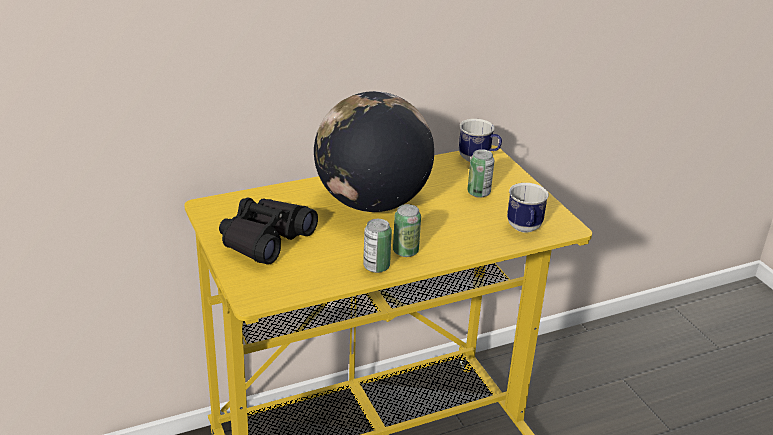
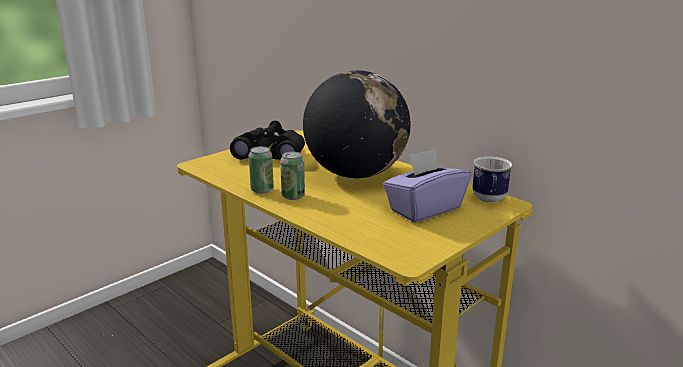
camera: 70 degrees right, 10 degrees down
can [467,149,494,198] -> purple tissue box [383,149,471,222]
mug [507,183,549,233] -> none

